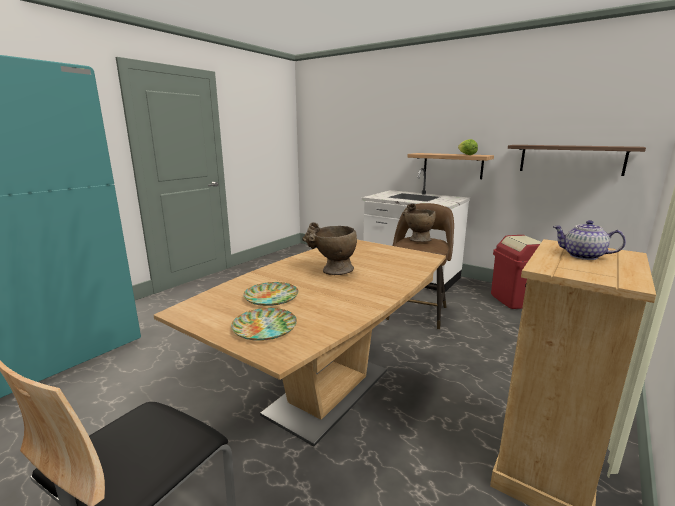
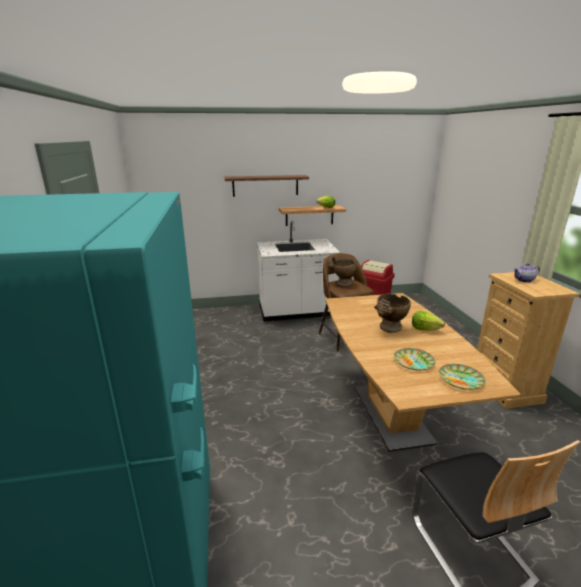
camera: 45 degrees left, 5 degrees up
shelf [508,145,646,176] -> shelf moved to [224,175,309,197]
none -> lettuce [412,311,445,331]

